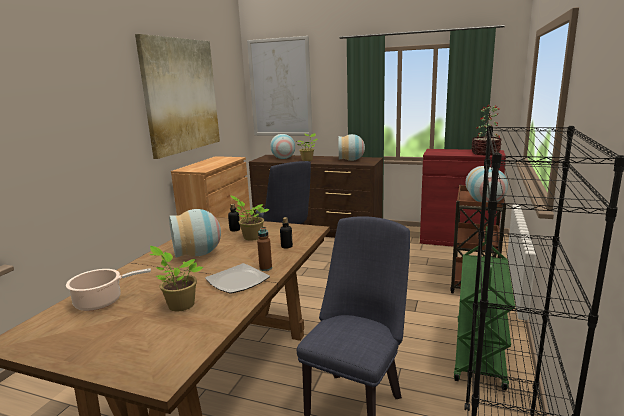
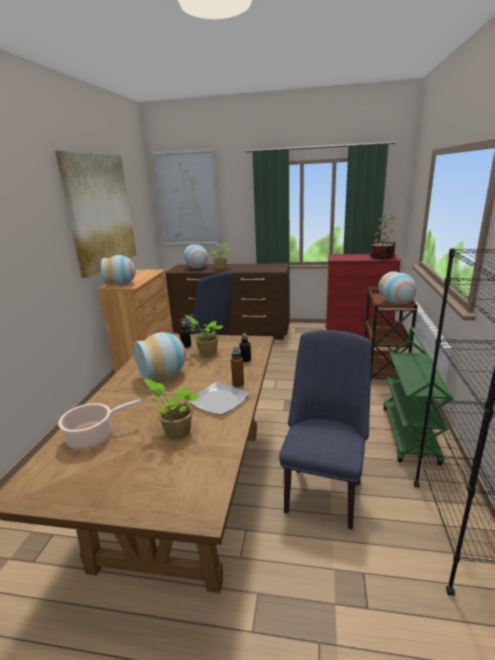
camera: 10 degrees left, 5 degrees up
vase [338,134,365,161] -> vase moved to [101,255,136,285]

